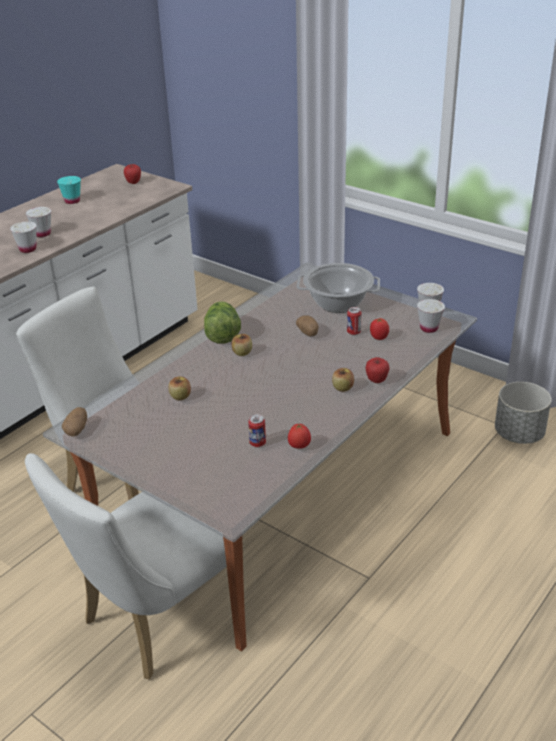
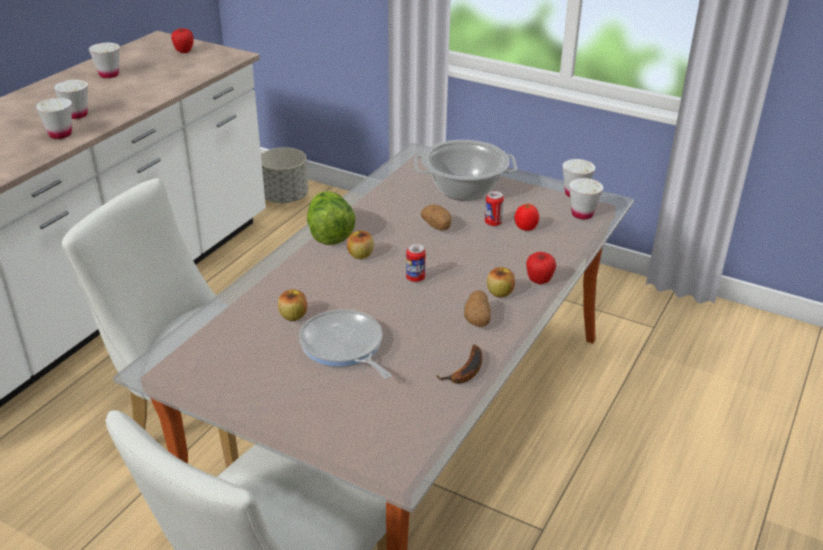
camera: 10 degrees left, 0 degrees up
turquoise cup [57,176,81,204] -> white cup [89,43,120,78]
potato [62,407,87,436] -> potato moved to [464,291,491,327]
can [248,414,266,447] -> can moved to [406,244,426,282]
tomato [288,423,311,449] -> banana [436,345,482,384]
grey planter [495,382,551,444] -> grey planter moved to [261,147,308,203]
none -> frying pan [299,309,391,379]

